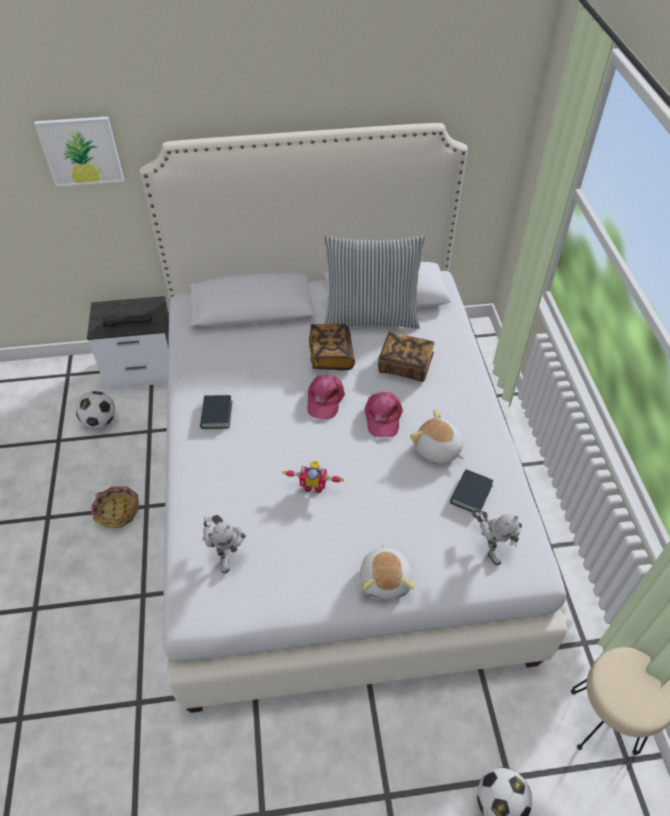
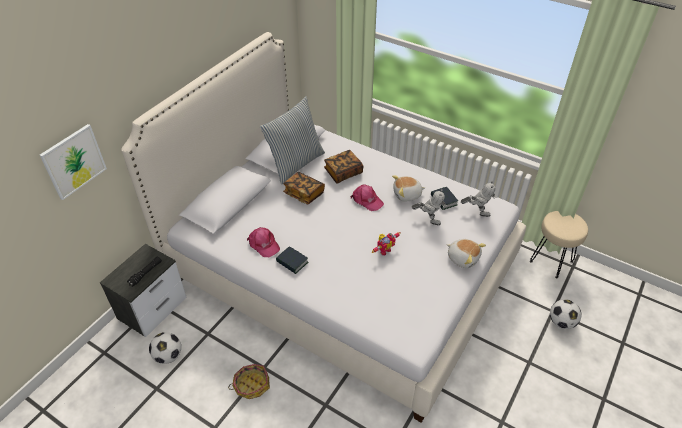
camera: 50 degrees left, 5 degrees down
toy robot [203,515,247,573] -> toy robot moved to [411,189,447,225]
pink cap [308,375,345,419] -> pink cap moved to [247,227,280,257]

